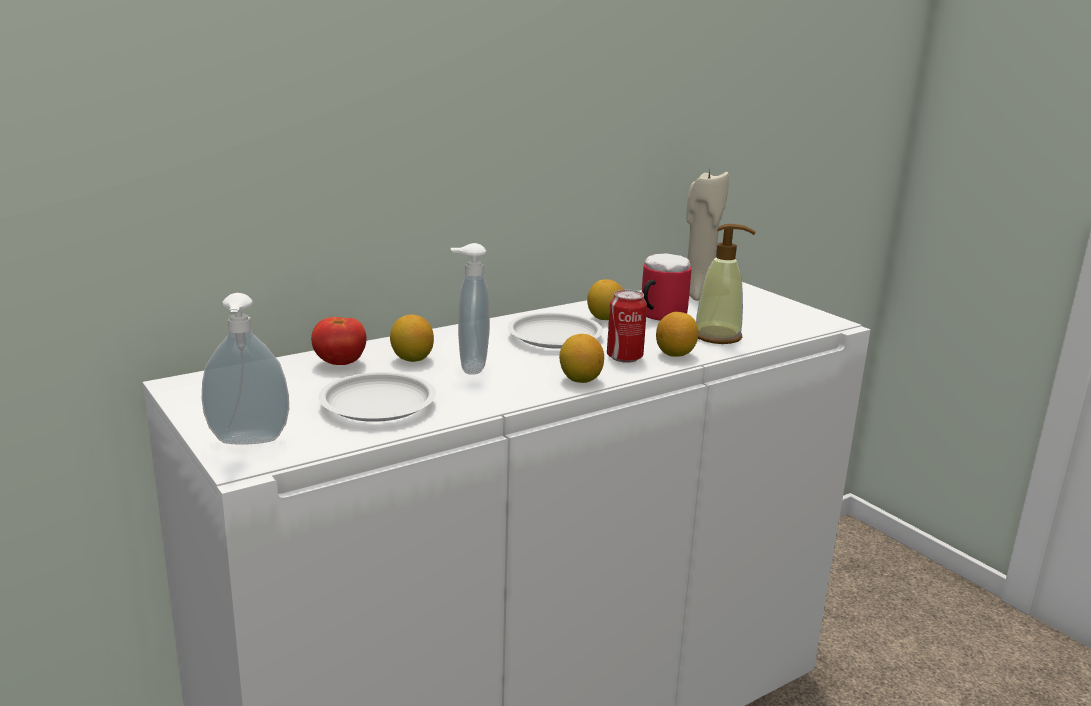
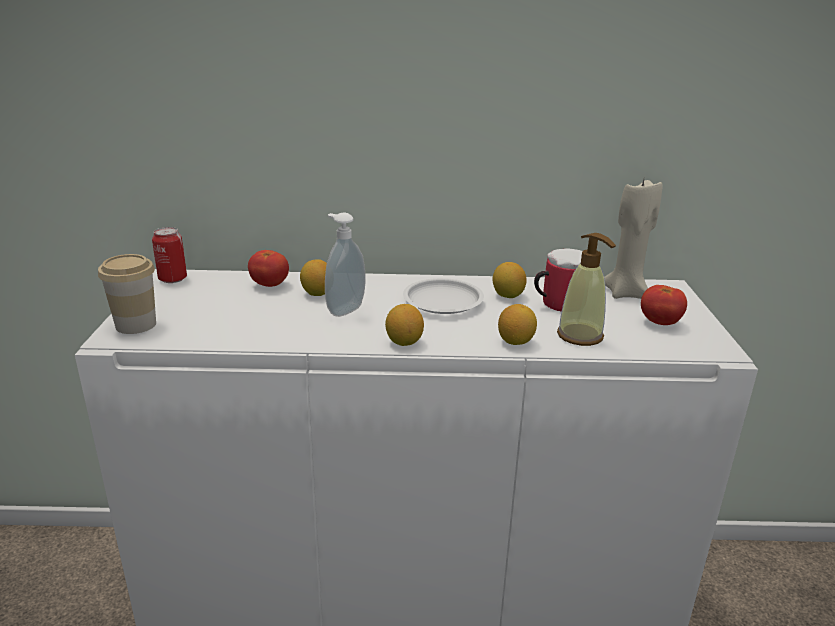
camera: 35 degrees right, 5 degrees up
soap dispenser [202,293,289,445] -> cup [98,254,156,334]
white plate [319,372,436,422] -> none
can [607,290,647,363] -> can moved to [152,227,187,283]
none -> tomato [641,285,687,325]

